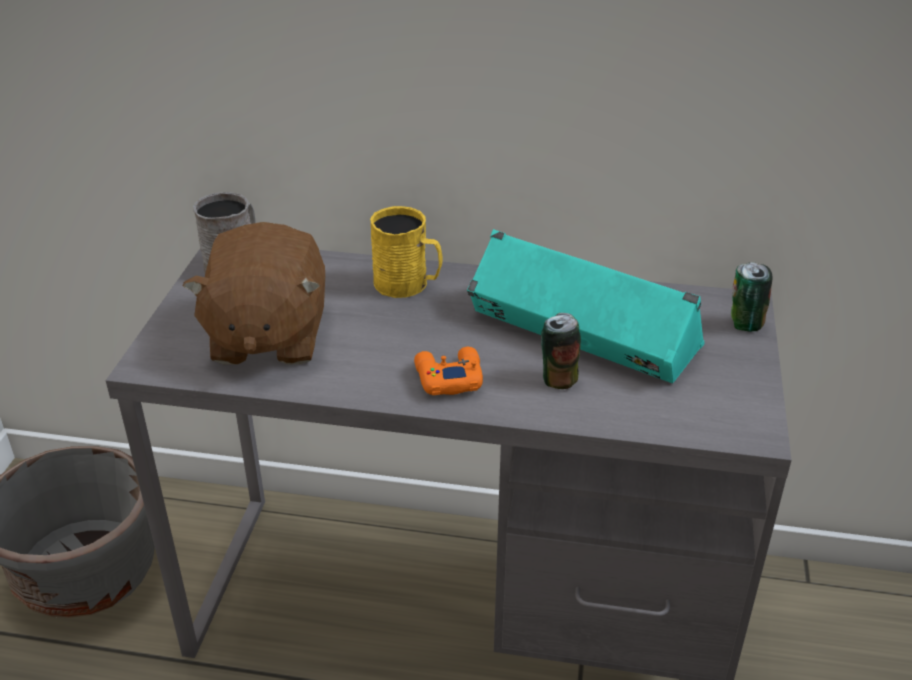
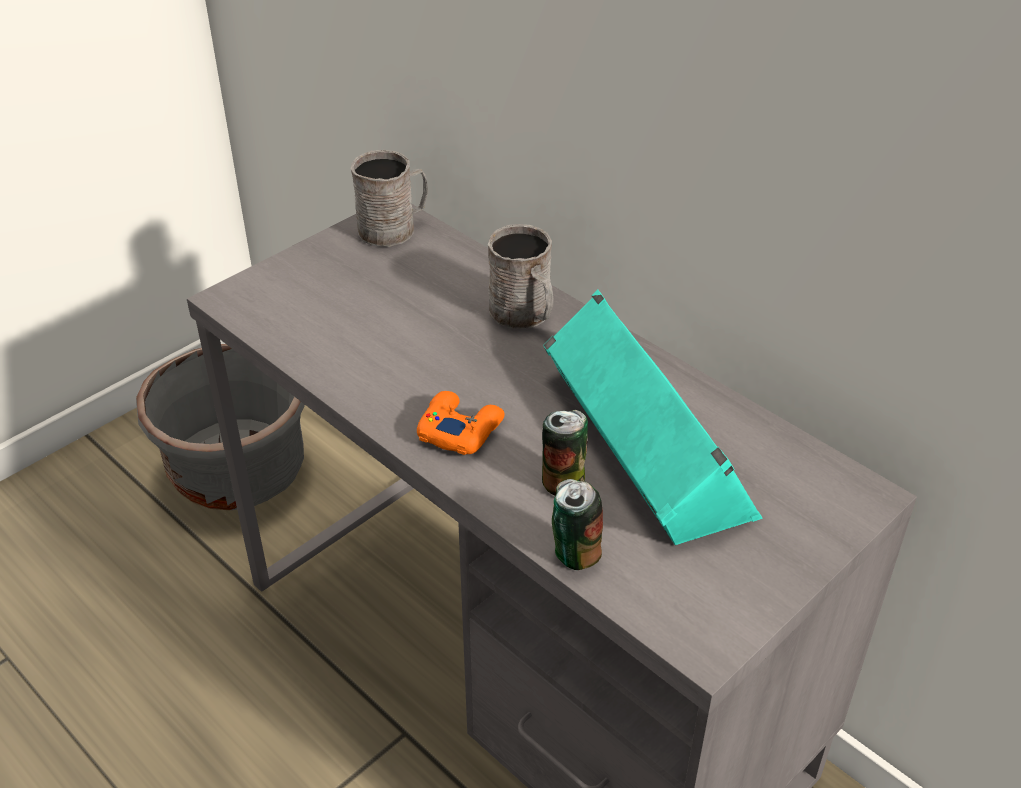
camera: 35 degrees right, 5 degrees up
brown plush toy [182,222,325,365] -> none
yellow mug [370,206,443,298] -> grey mug [488,224,553,329]
can [731,262,773,331] -> can moved to [552,479,603,570]

